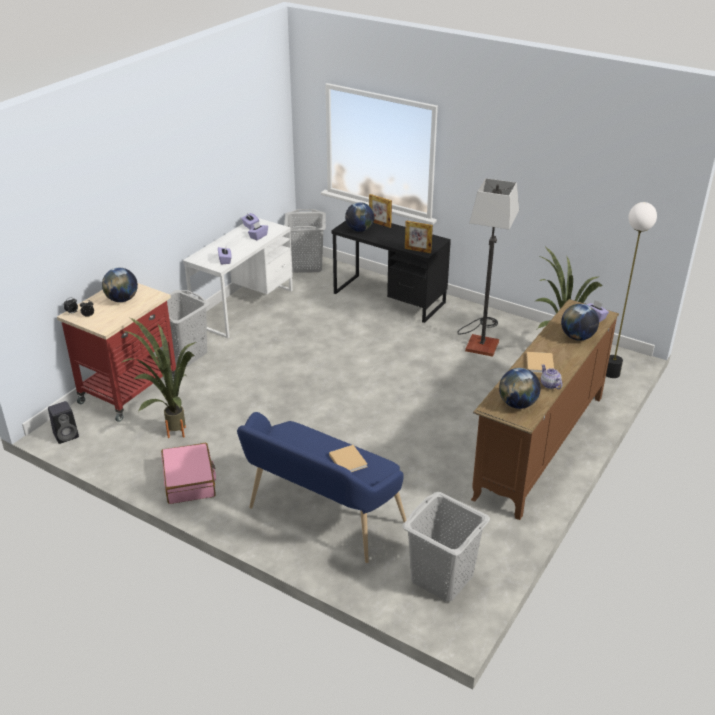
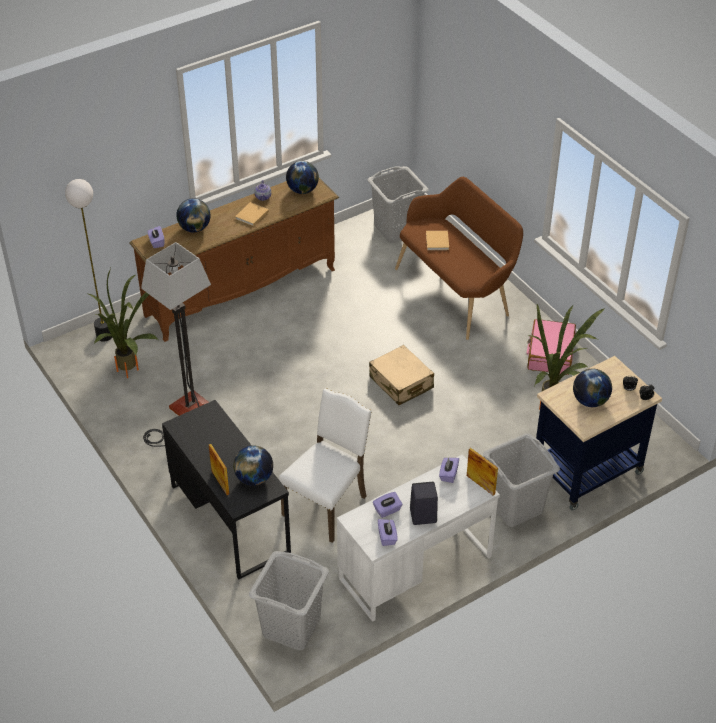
camera: 155 degrees left, 10 degrees up
black speaker [48,401,79,444] -> black speaker moved to [410,482,438,525]
red cart [57,283,176,422] -> blue cart [536,356,662,511]
blue bench [237,412,406,563] -> brown bench [395,177,523,340]
picture frame [405,221,433,253] -> picture frame moved to [467,448,498,496]
none -> white chair [279,388,372,543]
none -> beige suitcase [369,345,434,405]

